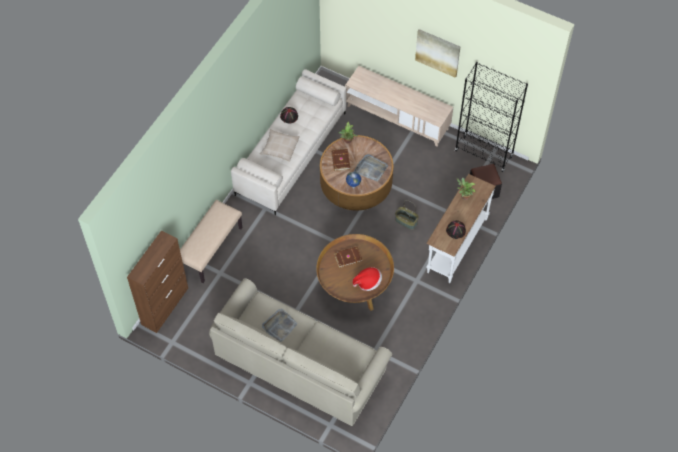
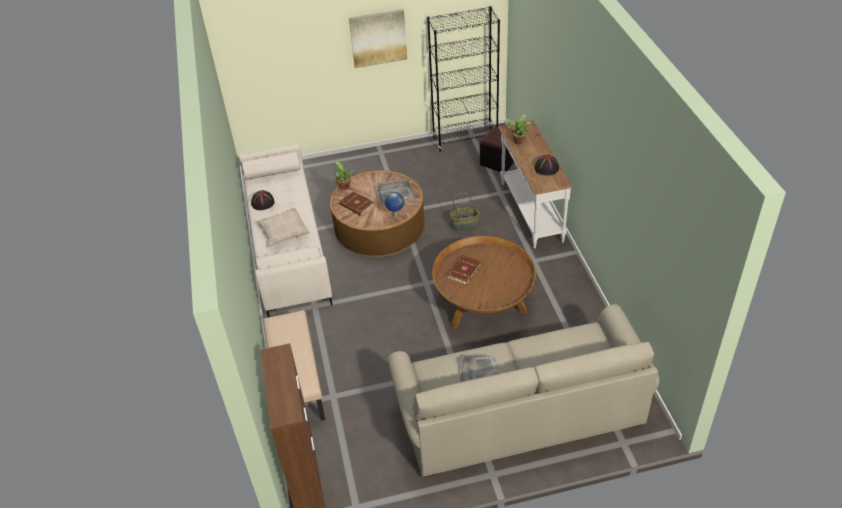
camera: 40 degrees left, 15 degrees down
beige tv stand [345,66,453,147] -> none
hat [353,267,382,291] -> none

